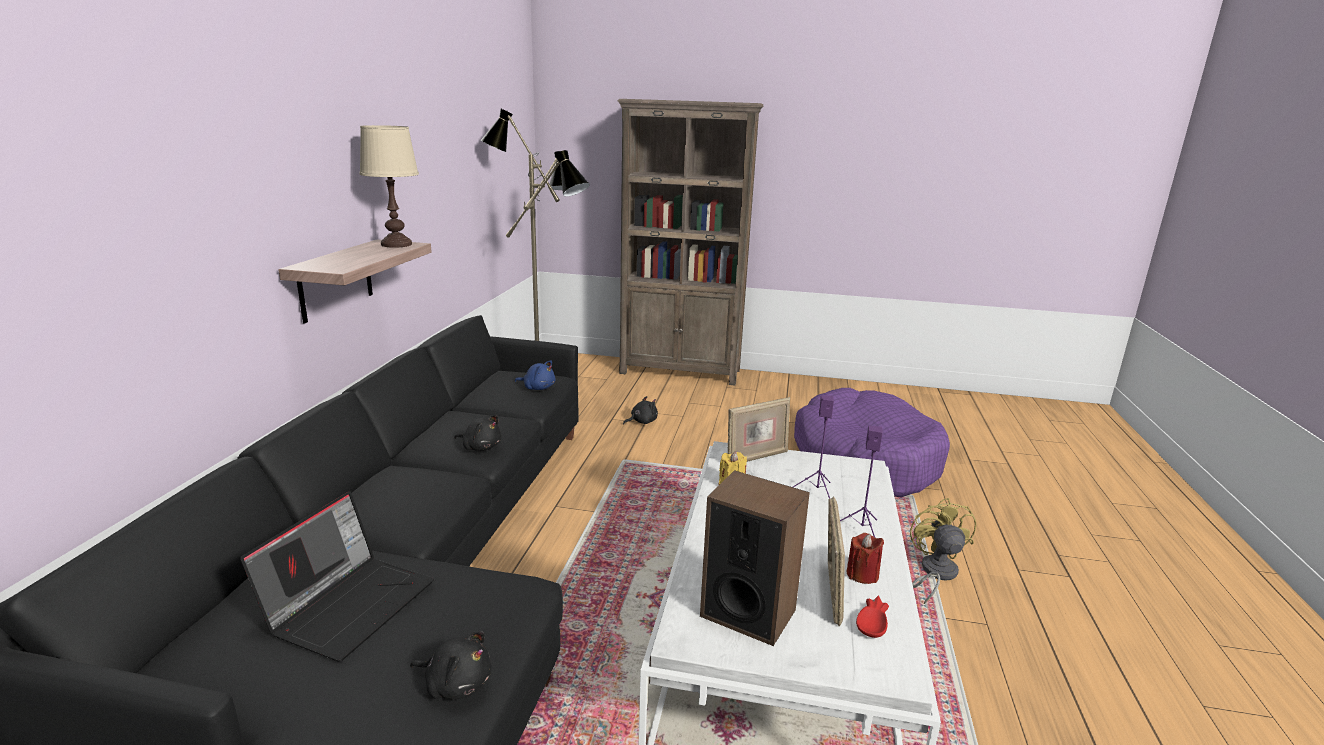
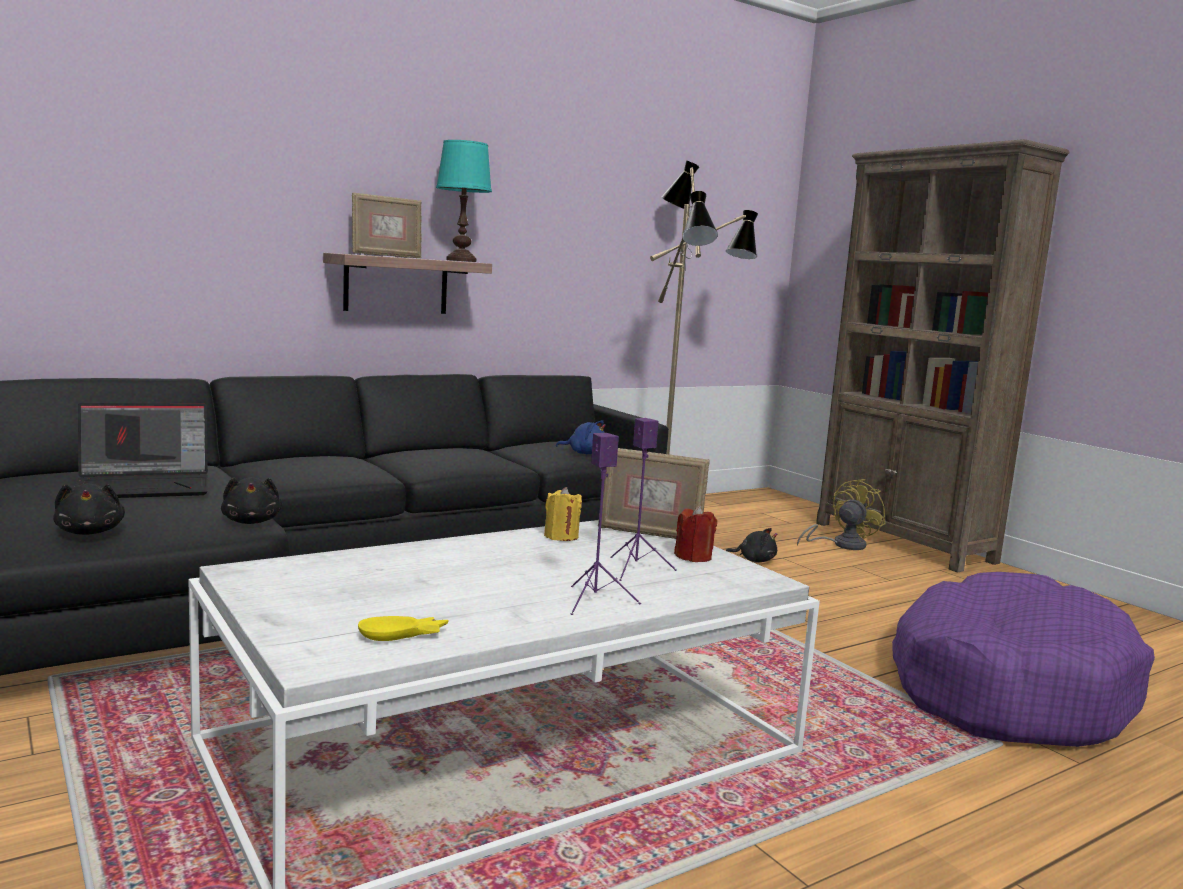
camera: 45 degrees right, 10 degrees down
beige table lamp [359,125,419,248] -> turquoise table lamp [436,140,492,262]
black plush toy [454,415,502,451] -> black plush toy moved to [221,477,282,524]
blue plush toy [515,361,555,390] -> blue plush toy turned 45 degrees counterclockwise [556,420,606,454]
speaker [700,470,810,646] -> none
picture frame [828,496,845,626] -> picture frame moved to [352,192,422,258]
red candle [846,533,884,584] -> red candle moved to [674,505,717,562]
red bowl [856,595,889,638] -> yellow bowl [358,616,449,641]
yellow fan [910,498,976,604] -> yellow fan moved to [797,479,885,550]

